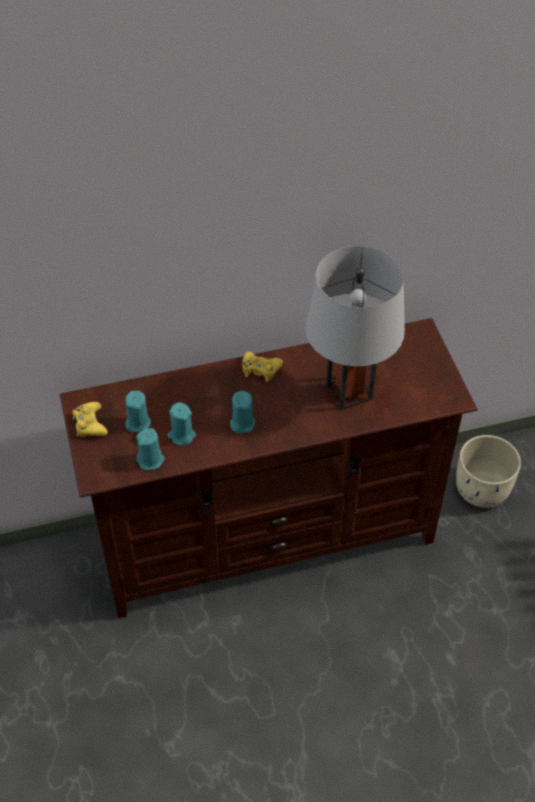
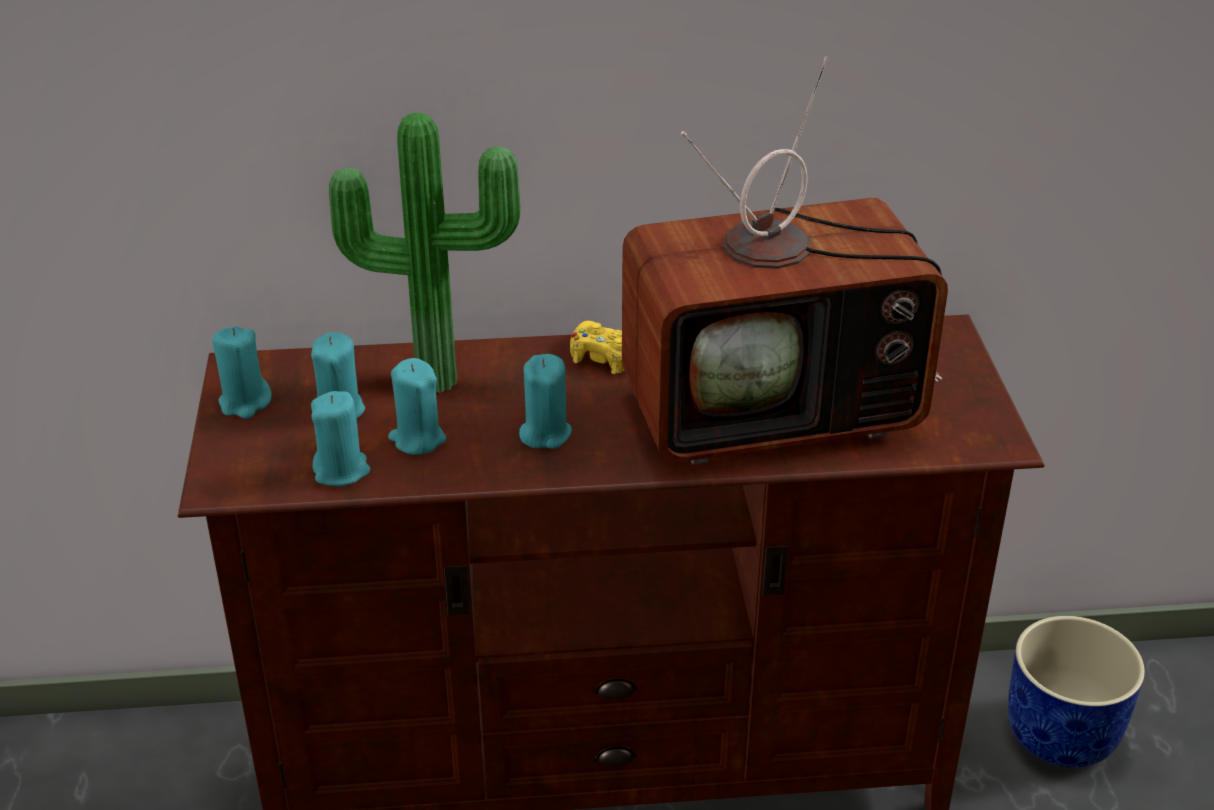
camera: 10 degrees right, 15 degrees down
yellow game controller [72,402,108,437] -> turquoise candle [212,326,272,419]
grey table lamp [305,246,405,410] -> television [622,56,948,464]
beige planter [456,435,521,508] -> blue planter [1008,616,1145,768]
none -> potted plant [329,113,520,393]

